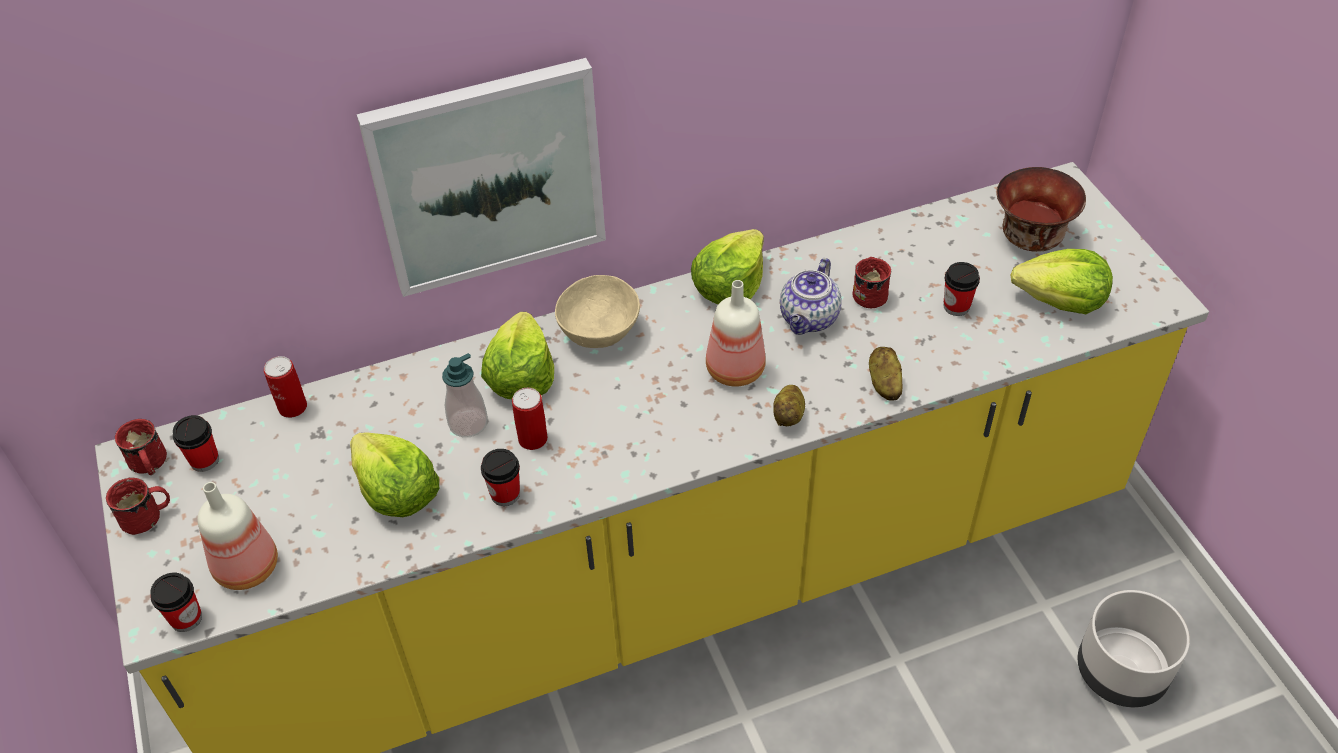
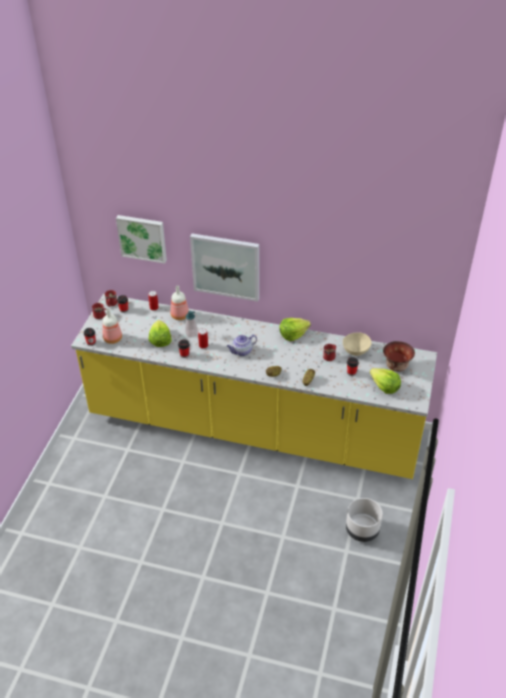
camera: 35 degrees right, 5 degrees down
lettuce [481,312,554,399] -> none
beige bowl [555,275,640,348] -> beige bowl moved to [343,332,372,356]
bottle [706,280,766,387] -> bottle moved to [170,286,189,320]
teapot [780,258,842,335] -> teapot moved to [227,335,257,356]
none -> picture [116,215,167,264]

